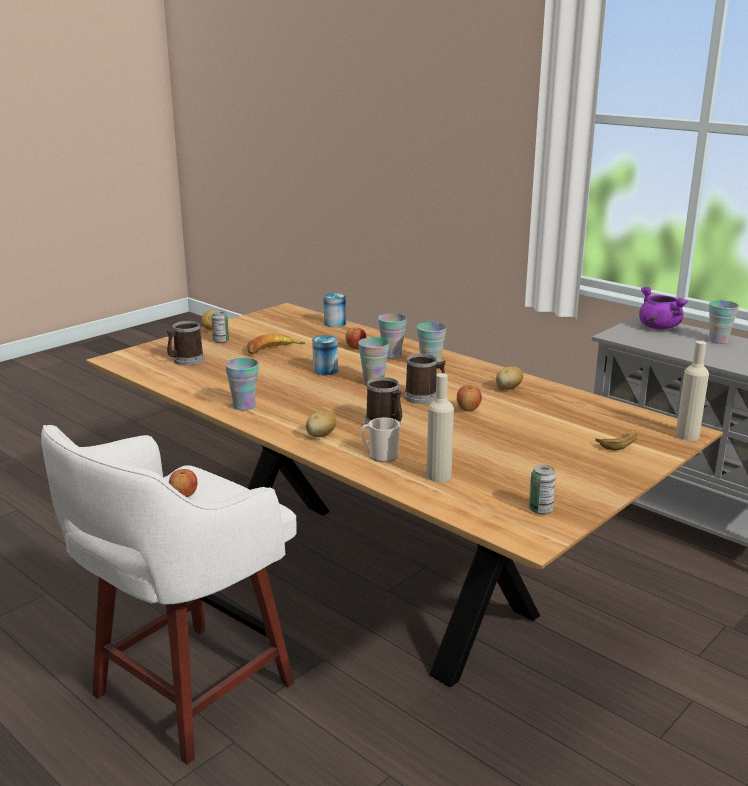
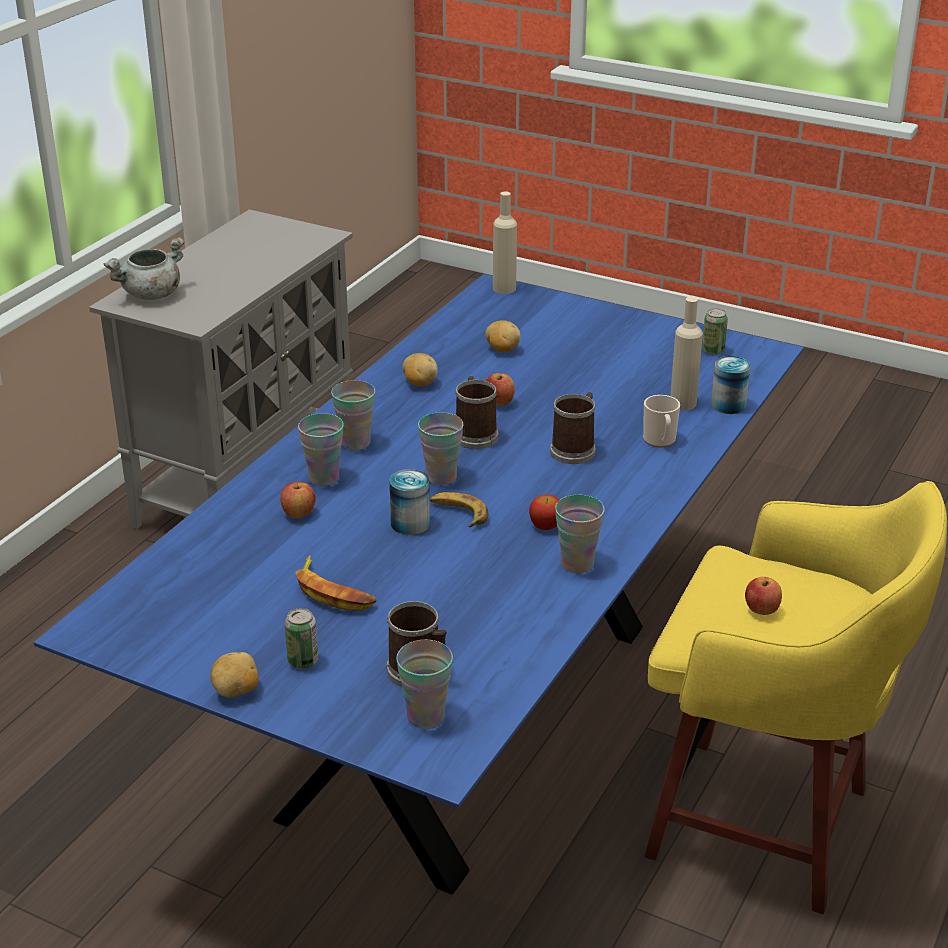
camera: 105 degrees left, 10 degrees up
white stool [41,425,297,765] -> yellow stool [644,481,947,914]
brown dining table [86,303,723,687] -> blue dining table [34,274,804,895]
potato [306,411,337,437] -> potato moved to [485,320,521,352]
can [324,293,346,327] -> can moved to [711,356,751,414]
banana [595,429,639,450] -> banana moved to [430,492,489,527]
purple cooking pot [639,287,688,329] -> grey cooking pot [103,237,185,300]
cup [709,300,739,344] -> cup moved to [396,640,453,729]
none -> apple [529,495,559,530]

